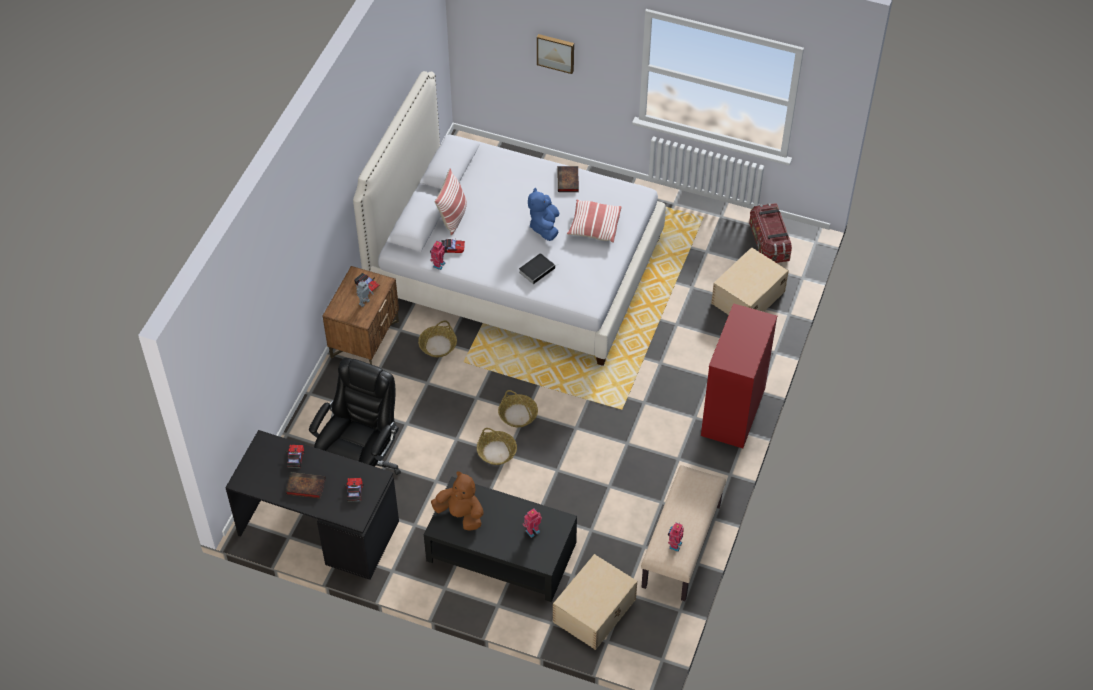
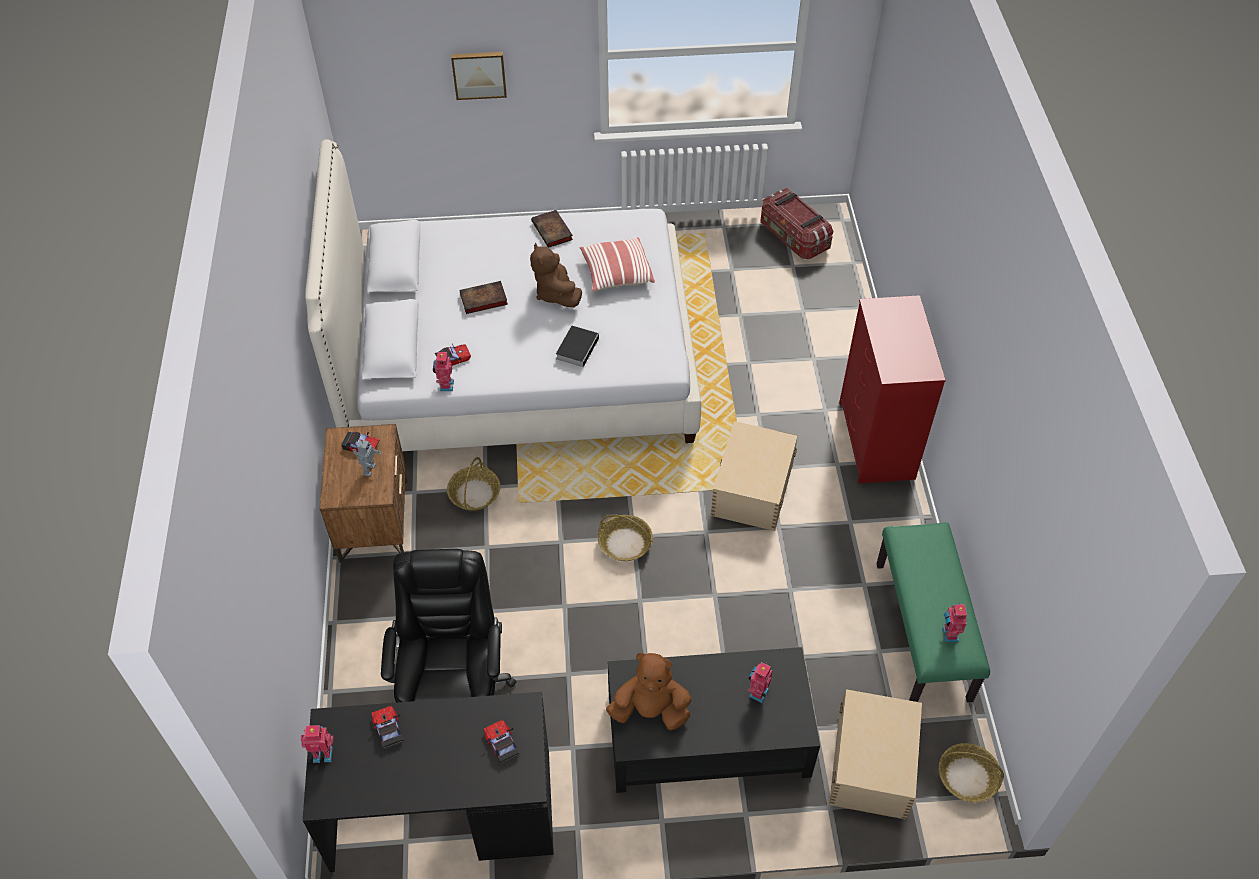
camera: 25 degrees left, 0 degrees up
book [285,472,326,499] -> book moved to [459,281,508,314]
pillow [435,168,467,236] -> none
basket [477,428,517,465] -> basket moved to [939,743,1004,802]
blue plush toy [528,188,559,241] -> brown plush toy [530,243,582,307]
beige bench [641,465,726,601] -> green bench [876,522,990,702]
beige storage box [711,247,789,315] -> beige storage box moved to [711,421,798,531]
none -> toy robot [300,725,334,763]

